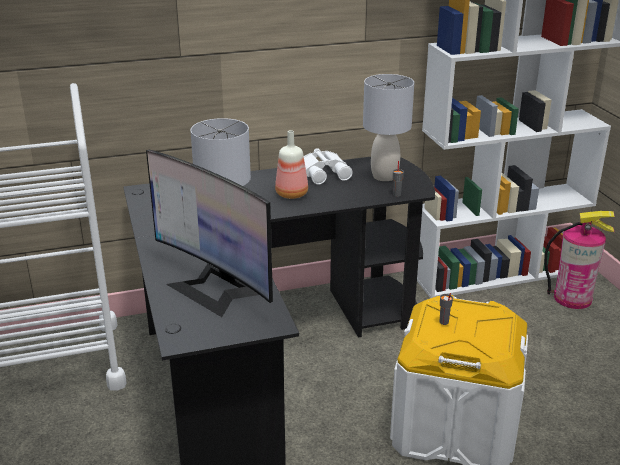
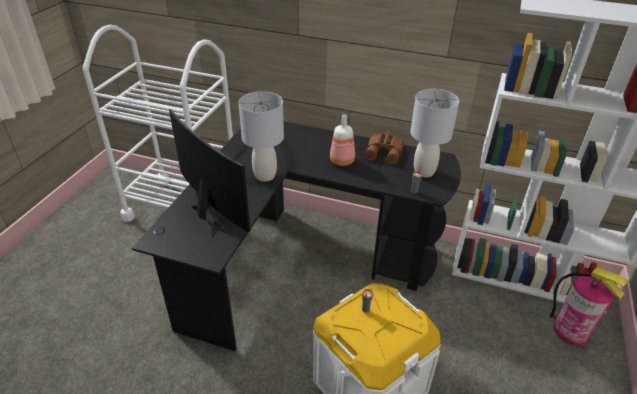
camera: 35 degrees right, 10 degrees up
monitor [146,149,273,317] -> monitor turned 150 degrees clockwise [169,109,250,239]
white binoculars [304,148,353,184] -> brown binoculars [365,131,404,164]

